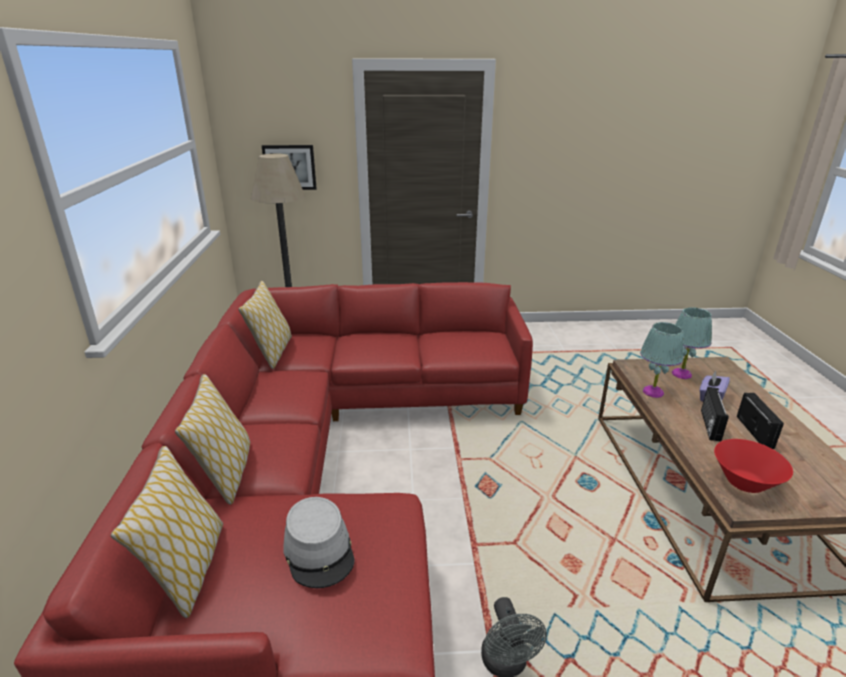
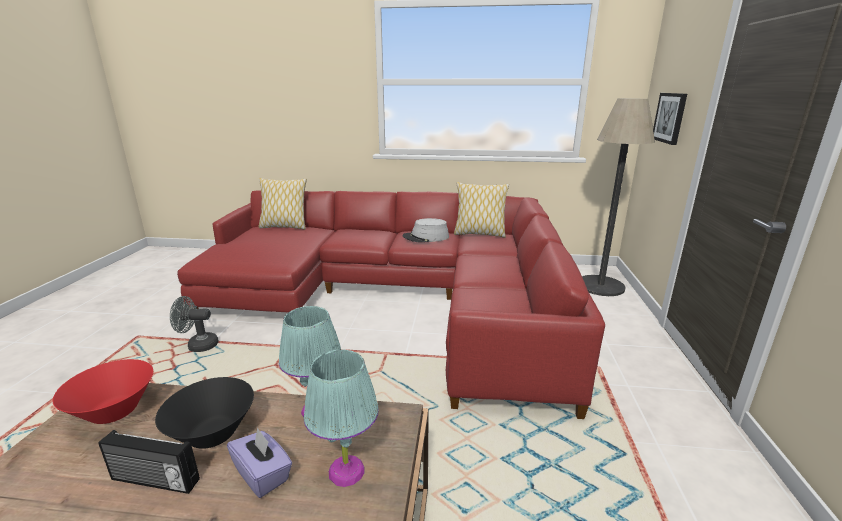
camera: 100 degrees right, 5 degrees down
pillow [175,374,250,505] -> none
grey hat [283,497,355,588] -> grey hat moved to [403,218,449,243]
radio [701,387,729,442] -> black bowl [155,377,254,449]

